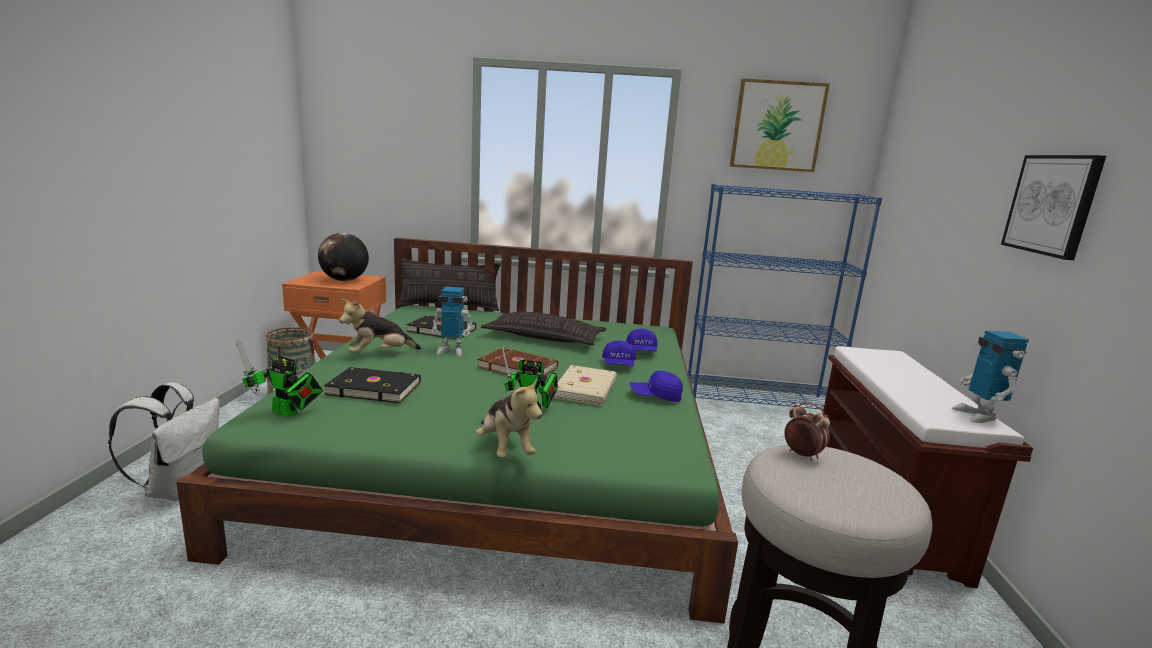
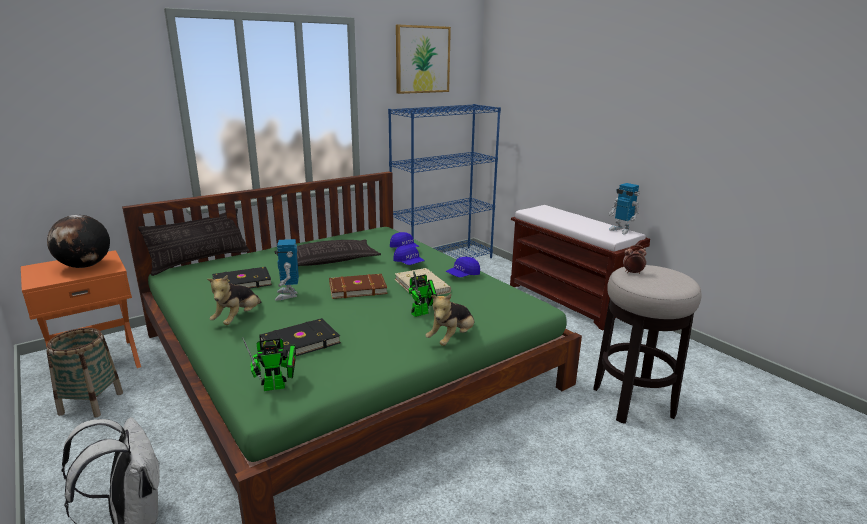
camera: 40 degrees left, 5 degrees up
toy robot [431,287,473,356] -> toy robot turned 120 degrees clockwise [275,239,299,300]
plush toy [476,379,542,458] -> plush toy turned 105 degrees clockwise [425,294,475,346]
picture [1001,155,1106,260] -> none

